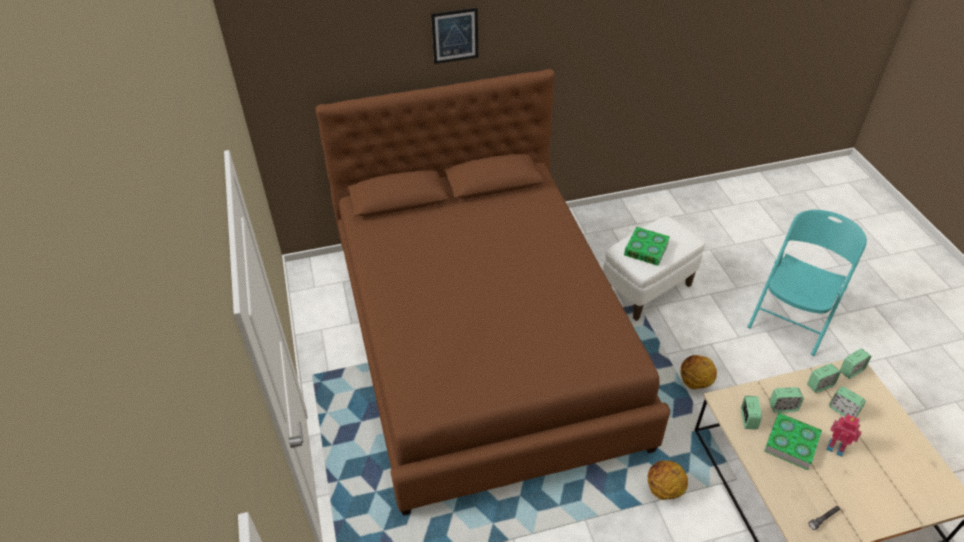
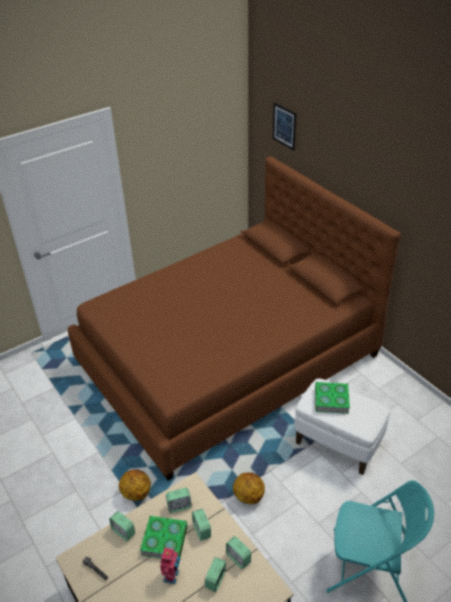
camera: 70 degrees right, 5 degrees down
picture [431,7,478,64] -> picture moved to [273,102,296,151]
alarm clock [840,348,871,379] -> alarm clock moved to [109,511,135,541]

